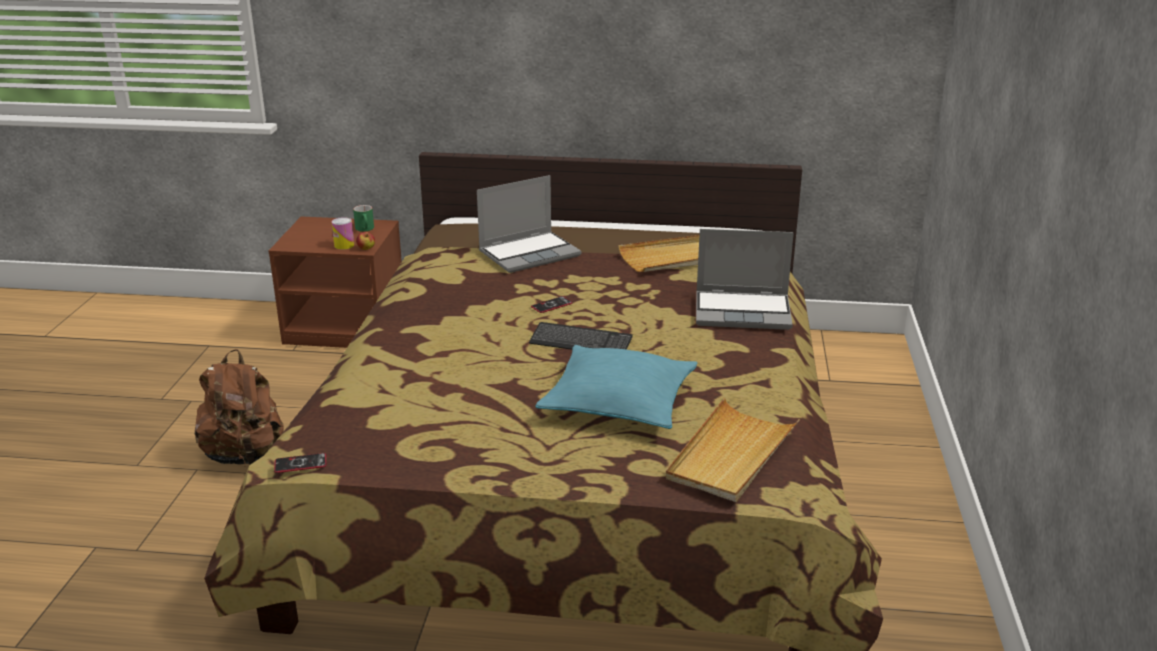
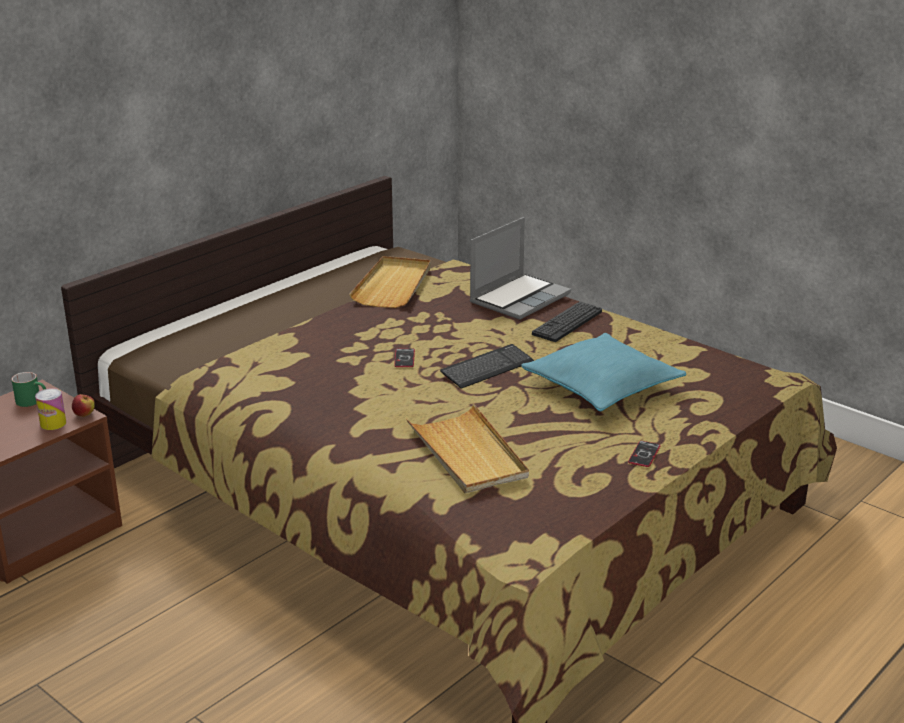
camera: 55 degrees left, 0 degrees up
brown backpack [195,349,284,467] -> none
phone [274,453,326,473] -> phone moved to [628,441,660,467]
laptop [477,175,581,273] -> none
beige tray [665,398,800,502] -> beige tray moved to [406,404,529,493]
none -> keyboard [532,301,602,342]

